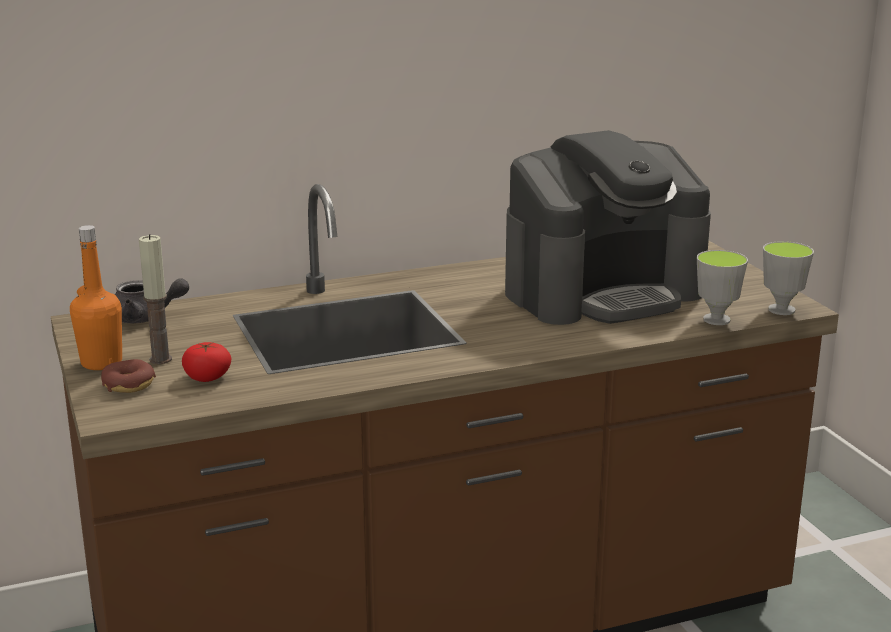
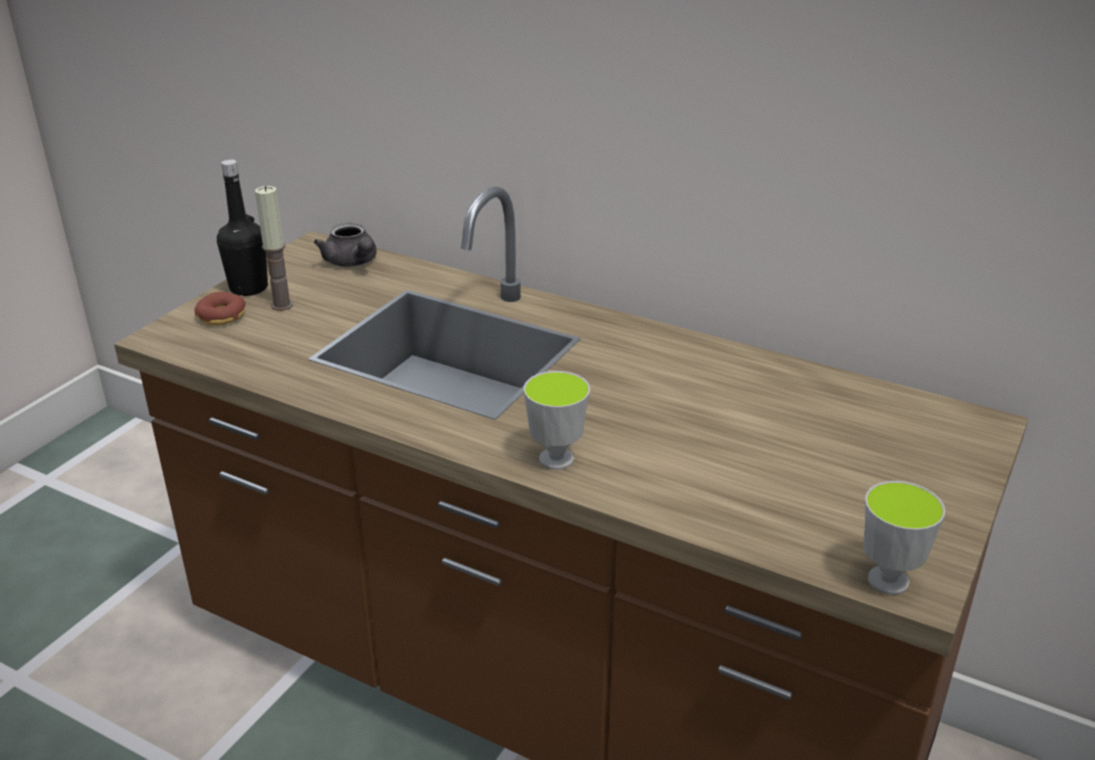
camera: 50 degrees right, 10 degrees up
orange bottle [70,225,122,370] -> black bottle [217,159,268,296]
tomato [182,342,231,382] -> none
coffee machine [505,130,711,325] -> none
cup [697,250,748,325] -> cup moved to [524,371,590,470]

